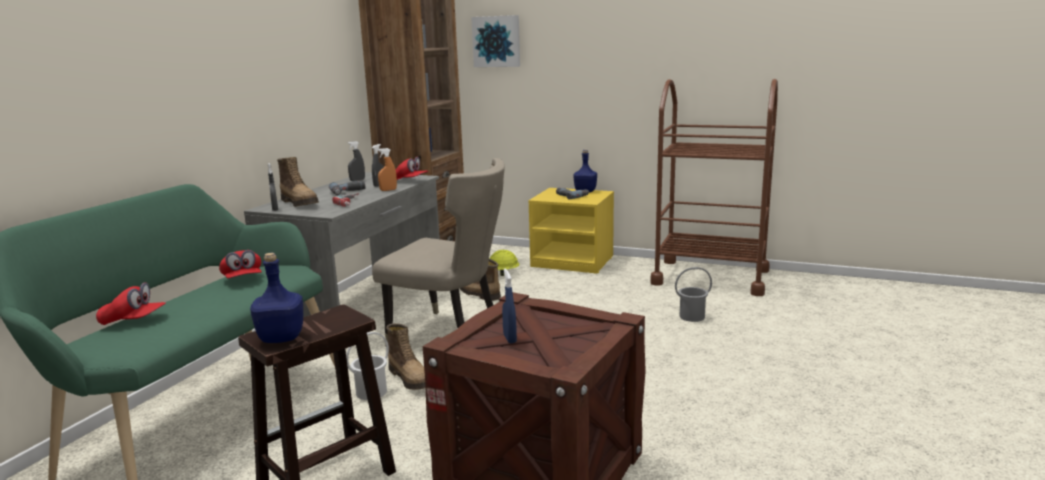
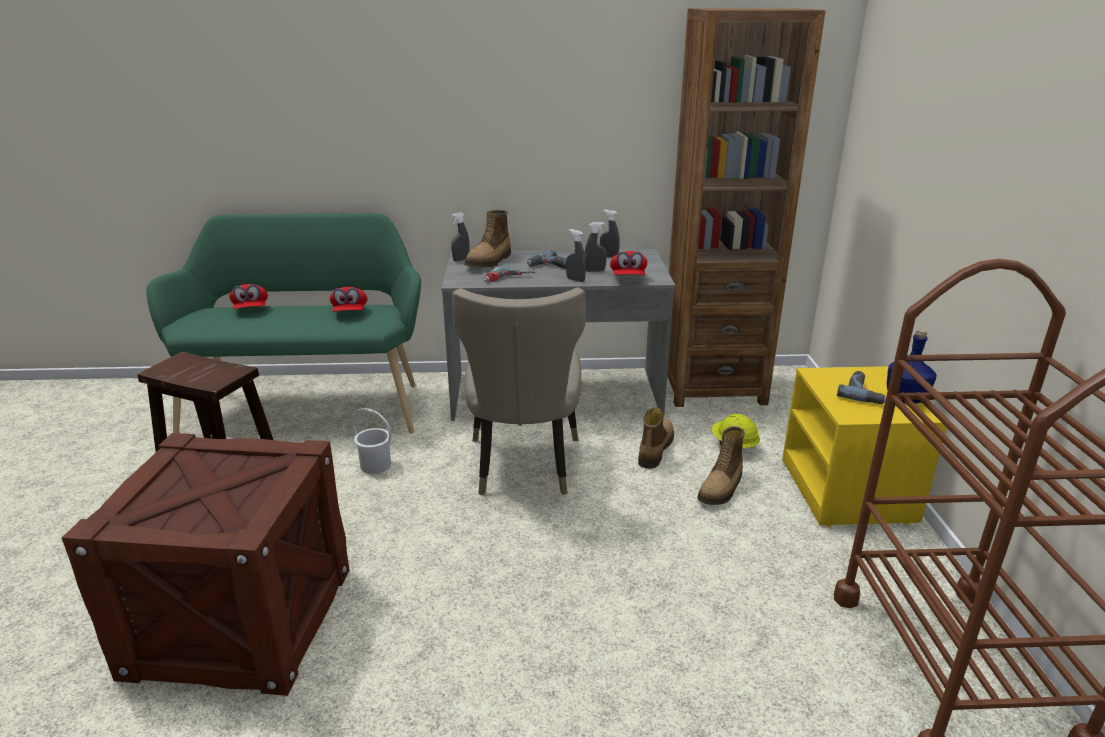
camera: 65 degrees right, 10 degrees up
red cap [219,250,262,279] -> red cap turned 45 degrees counterclockwise [330,287,367,312]
blue bottle [250,253,303,343] -> none
orange spray bottle [378,148,397,191] -> grey spray bottle [566,229,586,282]
boot [386,323,426,390] -> boot moved to [697,426,745,505]
picture [471,15,520,67] -> none
blue spray bottle [502,269,517,343] -> none
grey bucket [675,267,712,322] -> none

